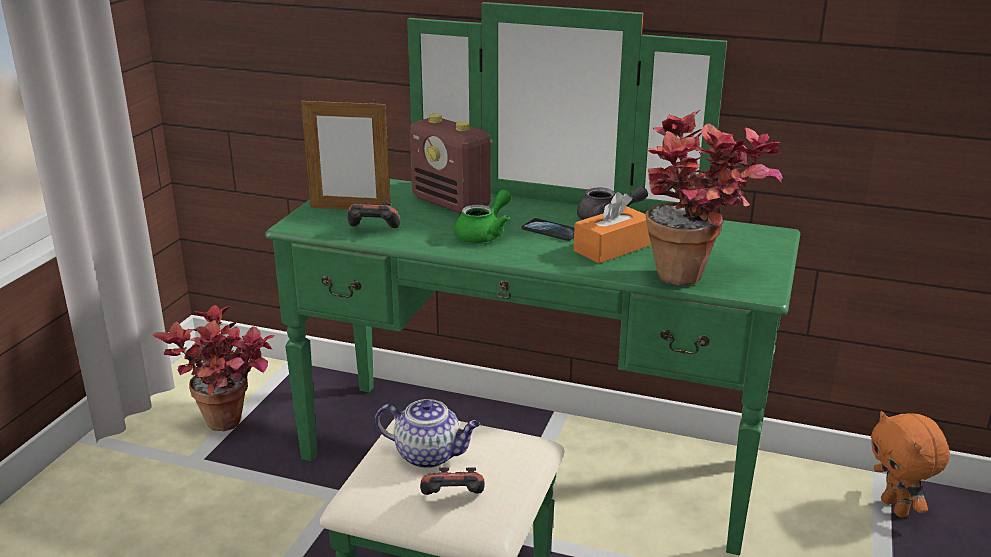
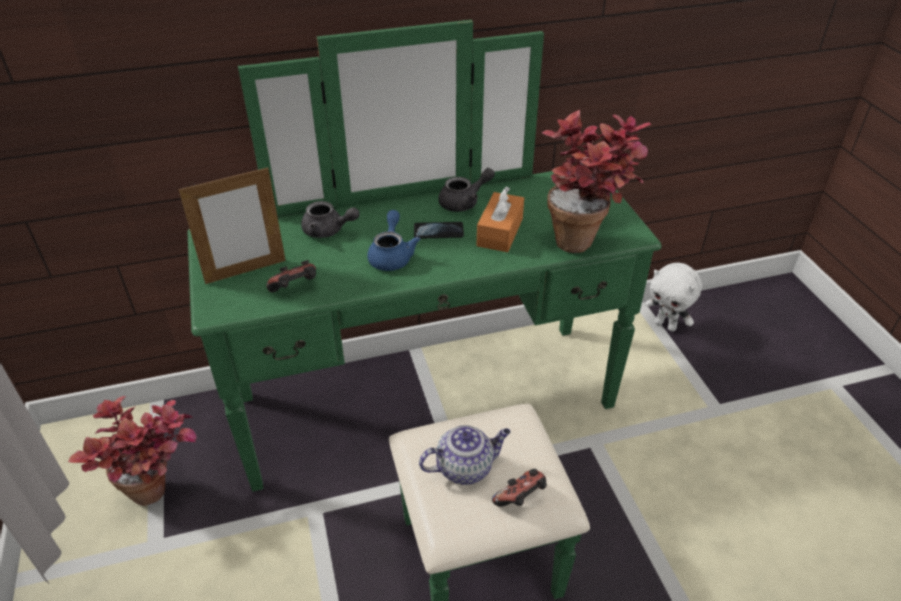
camera: 35 degrees left, 15 degrees up
radio [410,114,492,214] -> grey teapot [301,201,359,238]
green teapot [454,190,511,243] -> blue teapot [367,210,420,271]
orange plush toy [871,411,950,517] -> white plush toy [645,263,702,332]

